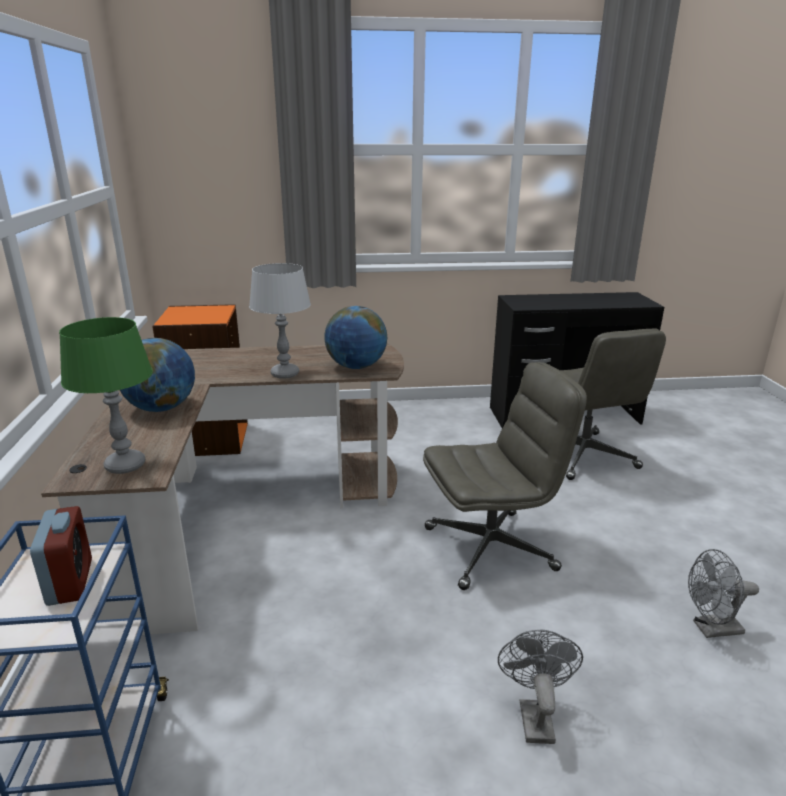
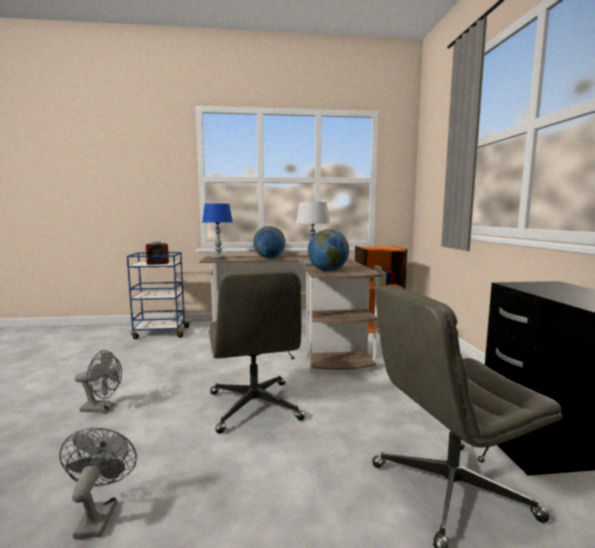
camera: 90 degrees right, 15 degrees down
green table lamp [59,317,153,474] -> blue table lamp [202,203,233,259]

